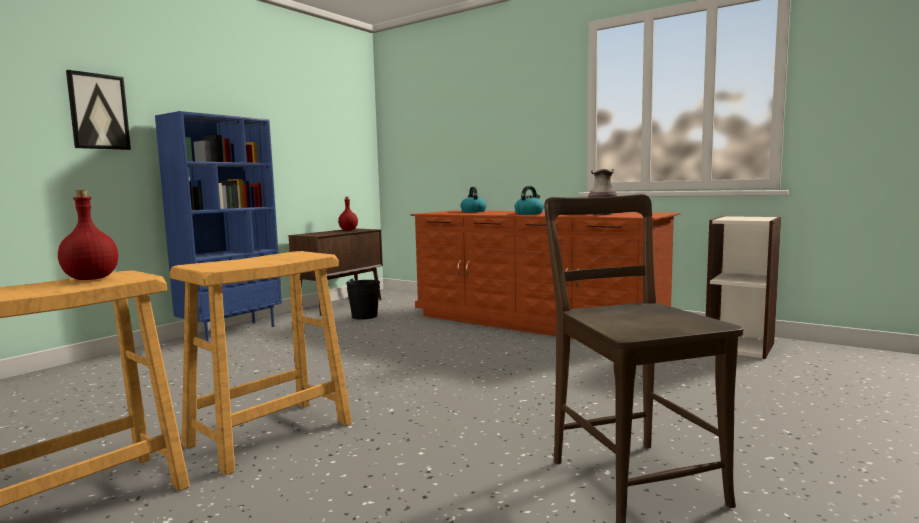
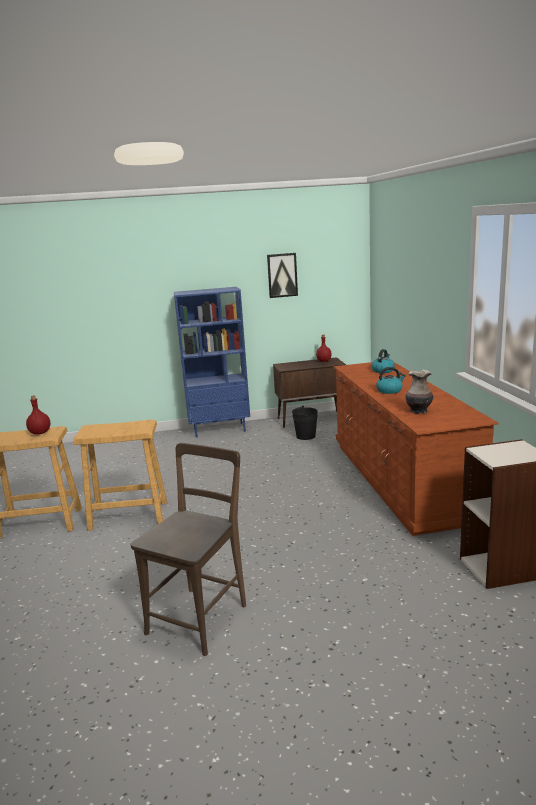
camera: 45 degrees right, 10 degrees up
picture [66,70,131,150] -> picture moved to [267,253,298,298]

